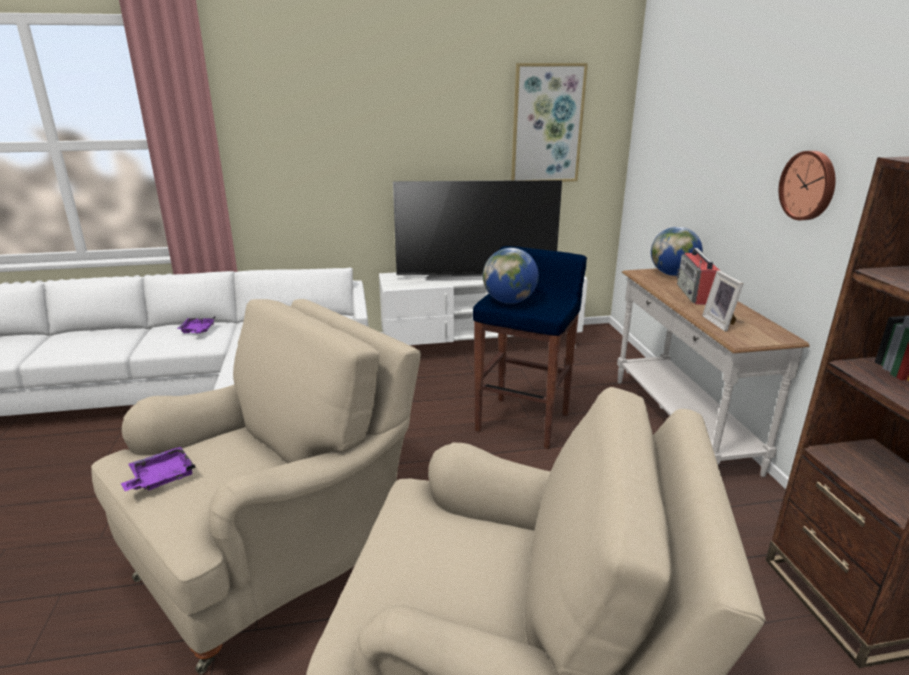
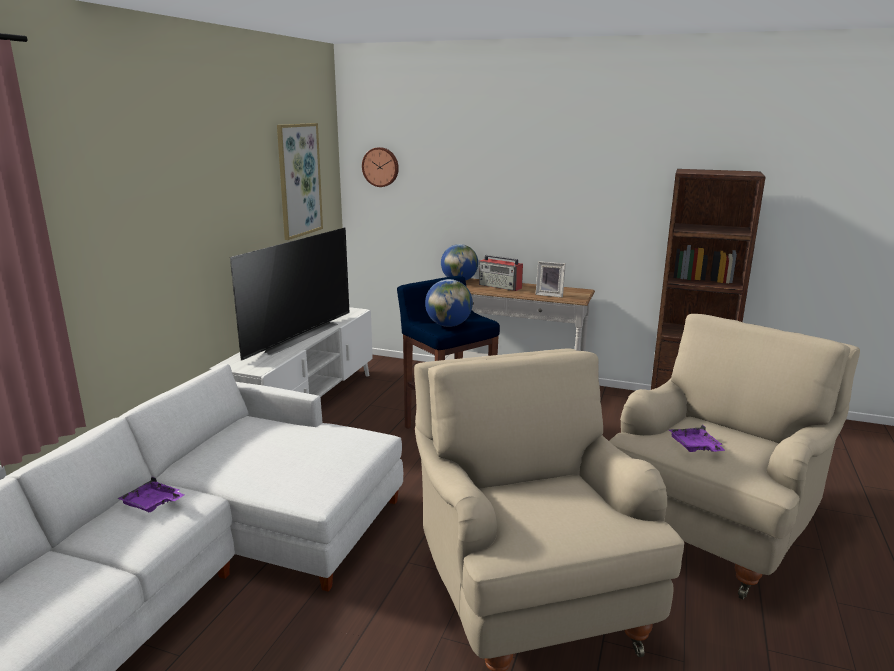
camera: 60 degrees left, 5 degrees down
purple tray [121,446,196,491] -> purple tray moved to [669,425,725,452]
wall clock [779,151,836,220] -> wall clock moved to [362,147,399,187]

